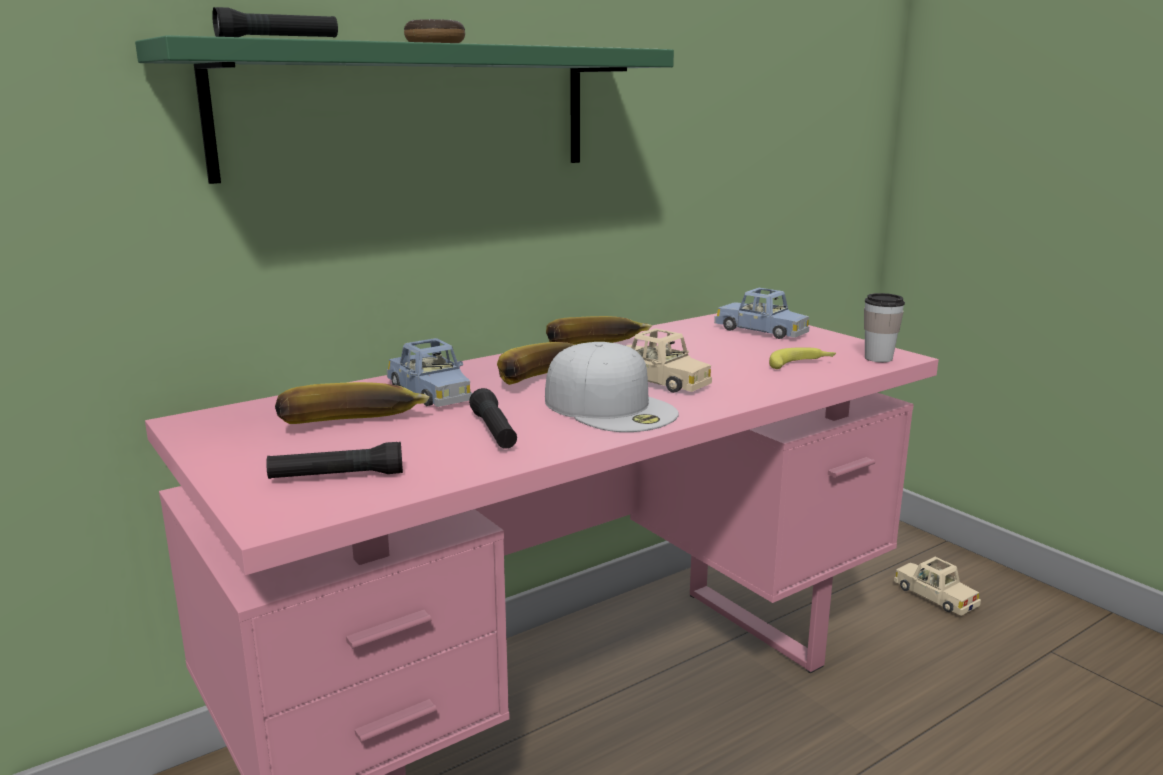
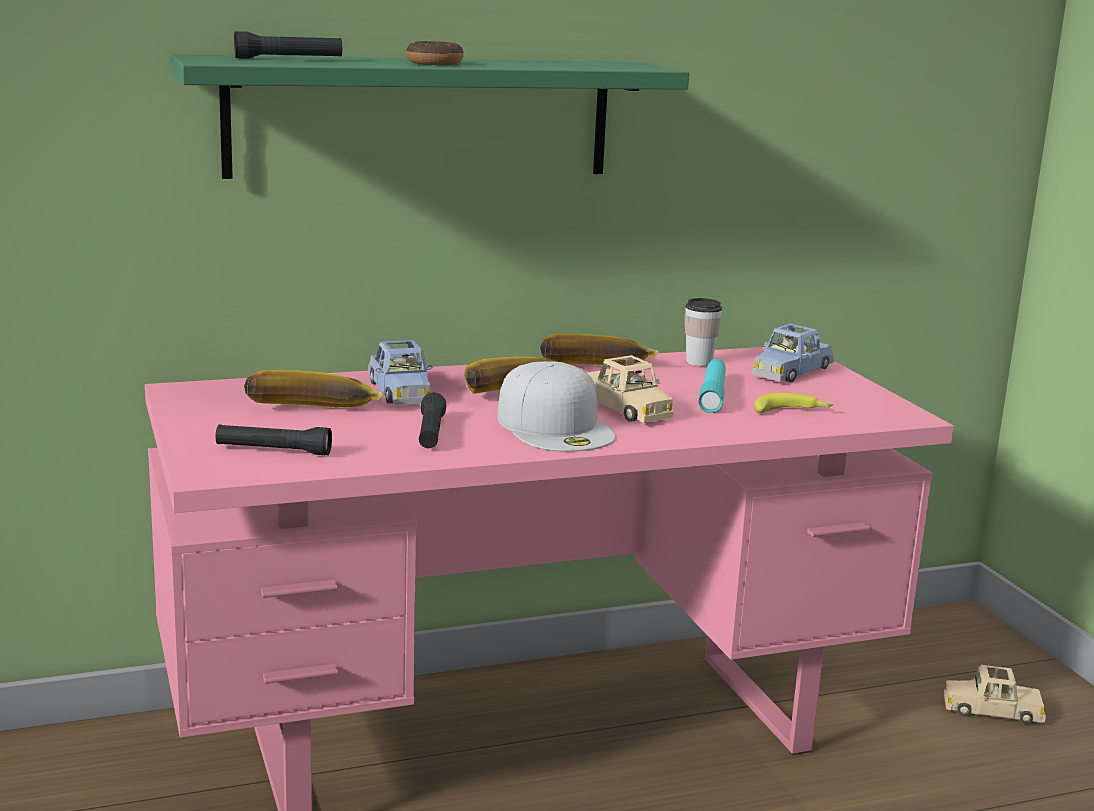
camera: 15 degrees right, 0 degrees up
blue toy car [714,288,809,339] -> blue toy car turned 75 degrees clockwise [752,324,835,383]
cup [864,293,905,362] -> cup moved to [685,298,722,366]
beige toy car [894,557,981,616] -> beige toy car turned 60 degrees counterclockwise [944,665,1046,724]
none -> turquoise flashlight [698,359,726,413]

